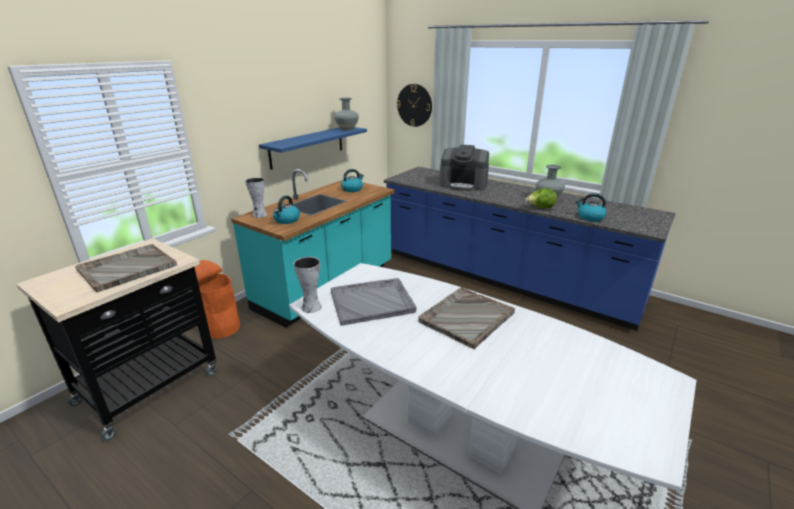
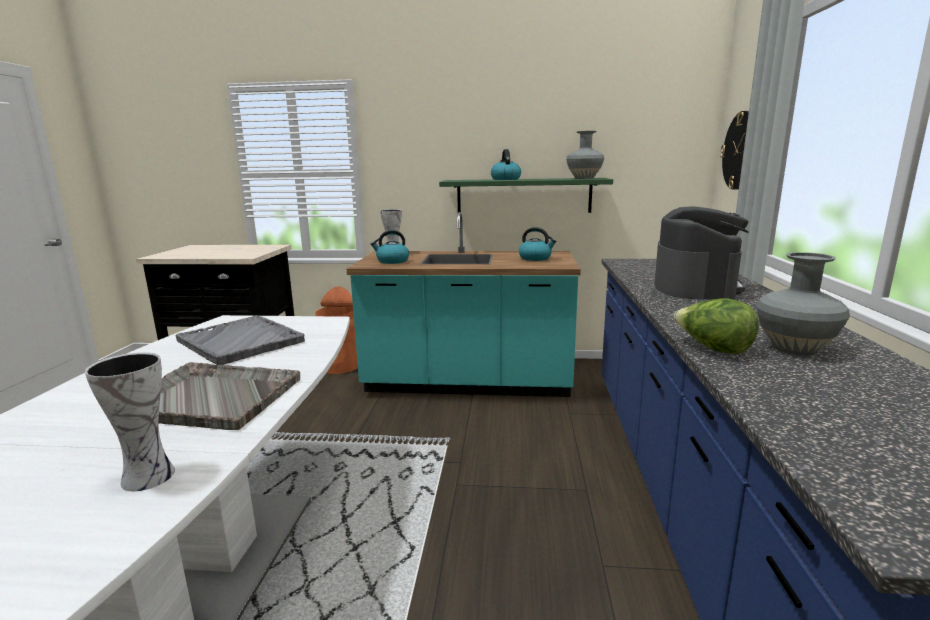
camera: 60 degrees right, 10 degrees down
grey tray [75,244,177,292] -> none
blue shelf [259,127,367,170] -> green shelf [439,178,613,213]
vase [294,257,321,313] -> vase moved to [85,352,175,491]
coffee machine [439,145,489,191] -> coffee machine turned 150 degrees counterclockwise [654,206,749,300]
kettle [576,193,607,221] -> kettle moved to [491,149,521,180]

